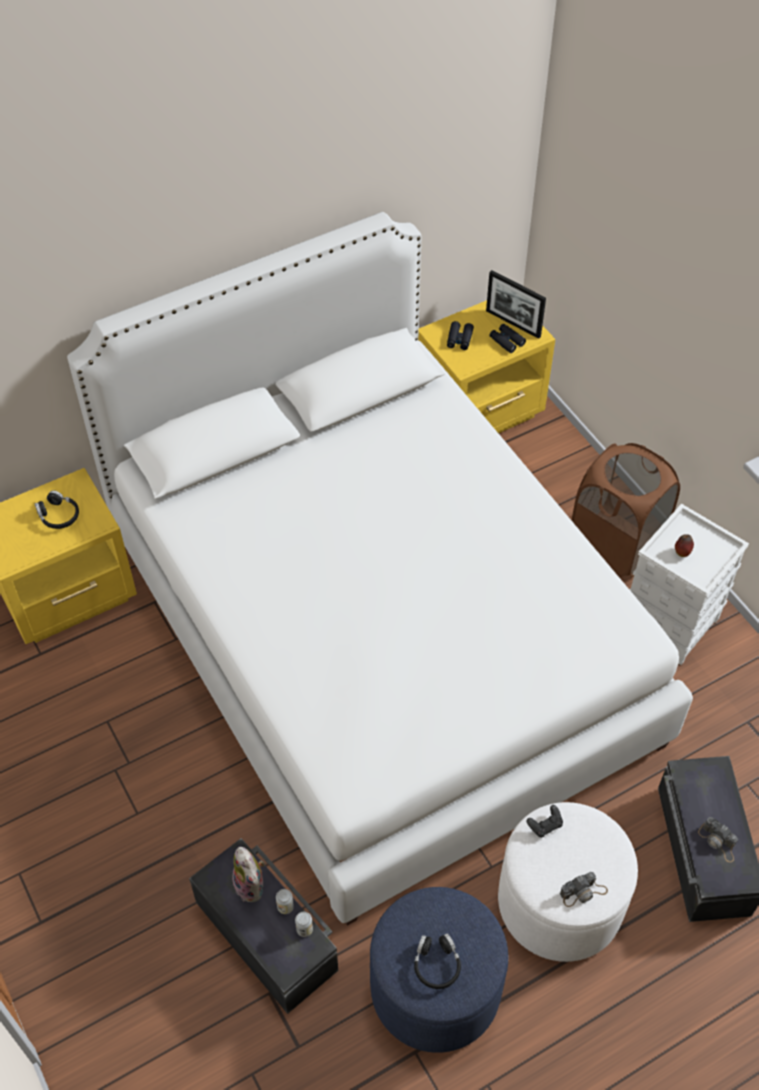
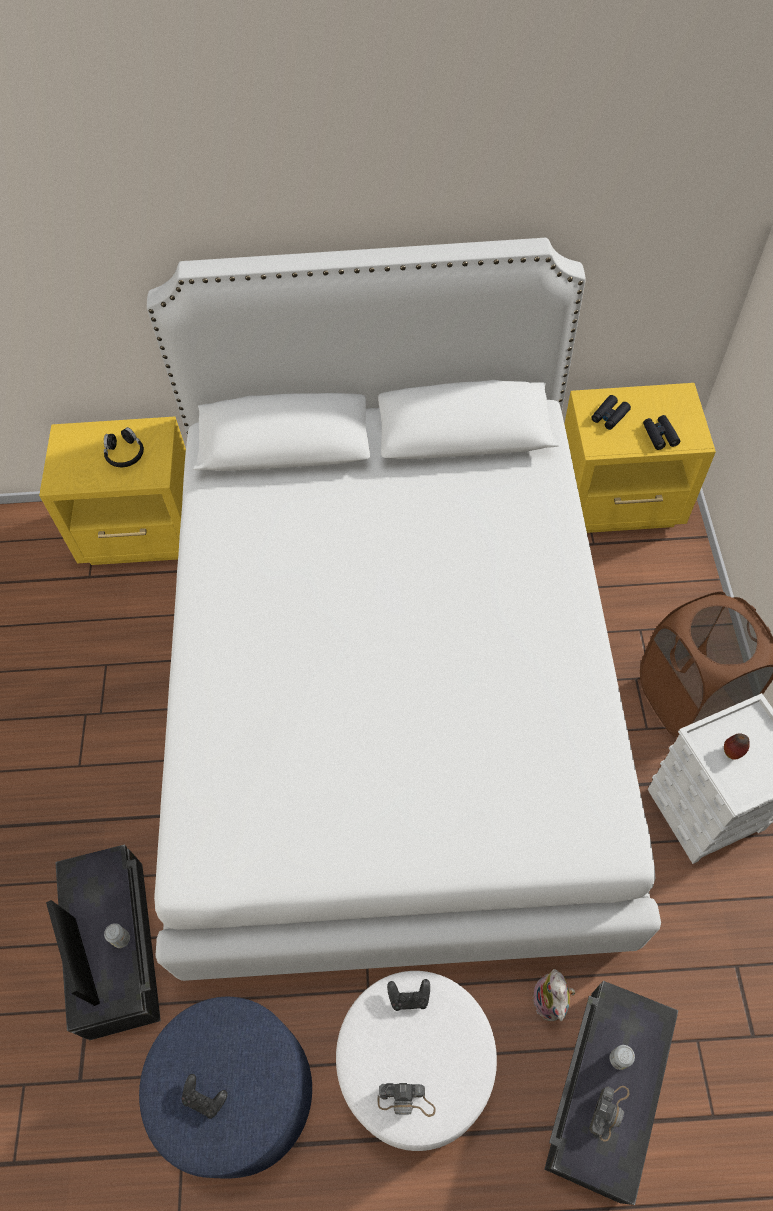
camera: 30 degrees right, 5 degrees up
plush toy [232,847,265,902] -> plush toy moved to [532,969,575,1021]
can [295,912,313,937] -> can moved to [610,1045,635,1070]
black headphones [414,933,461,989] -> black game controller [181,1074,228,1119]
picture frame [486,270,546,339] -> picture frame moved to [46,900,100,1006]
camera [698,817,738,863] -> camera turned 135 degrees counterclockwise [589,1086,629,1142]

